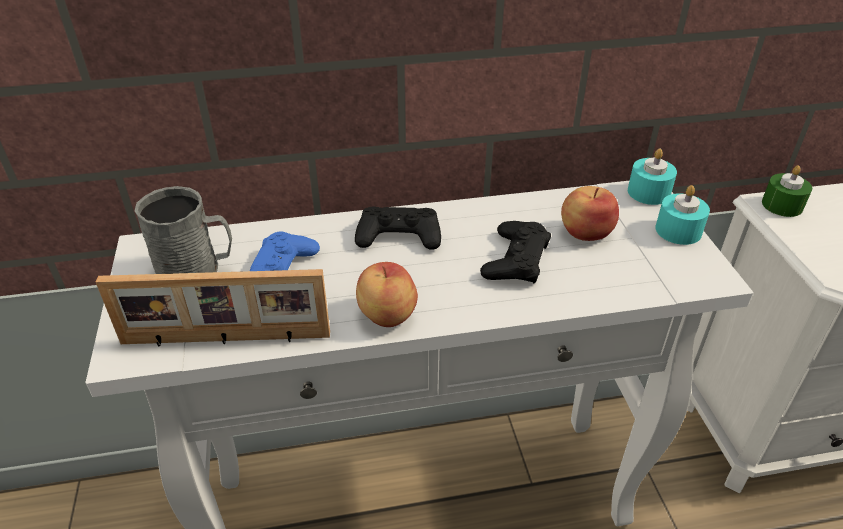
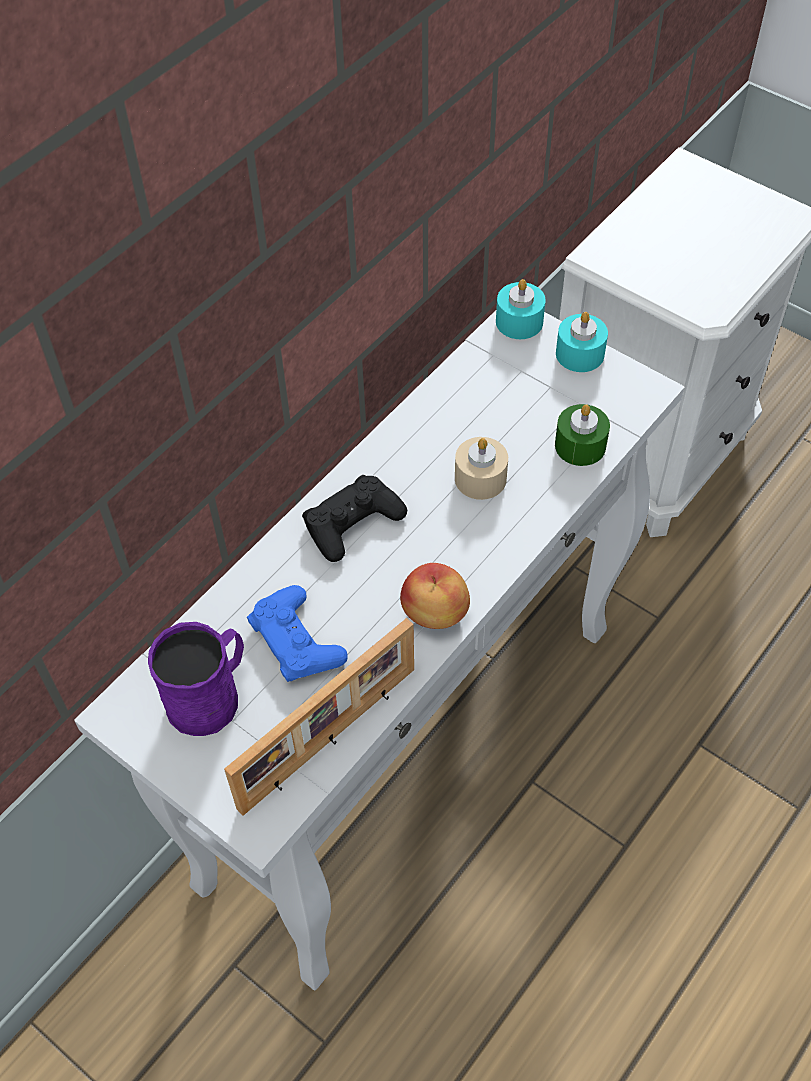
camera: 40 degrees left, 15 degrees up
grey mug [135,186,232,274] -> purple mug [148,622,244,736]
black game controller [480,221,551,283] -> beige candle [455,437,508,500]
apple [561,186,619,241] -> none
green candle [762,165,812,217] -> green candle moved to [555,404,610,466]

